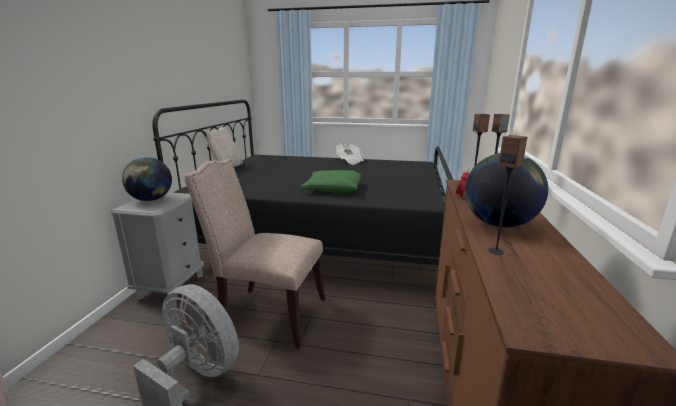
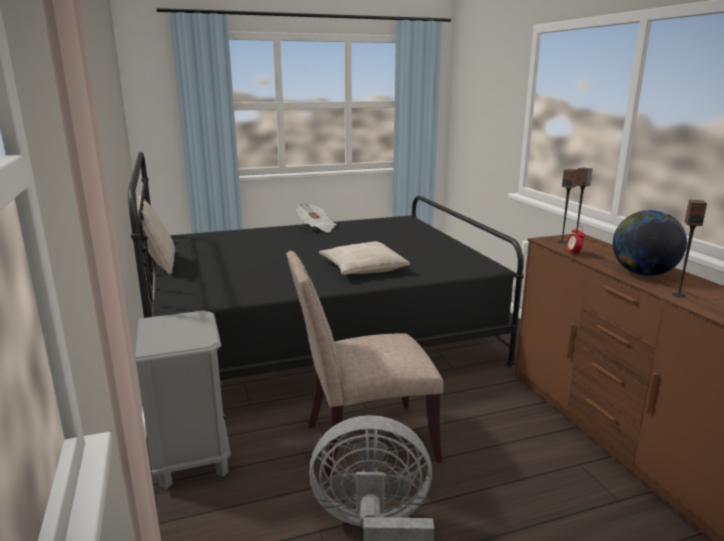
camera: 30 degrees left, 0 degrees up
globe [122,157,172,201] -> none
green pillow [300,170,362,193] -> beige pillow [319,241,410,275]

